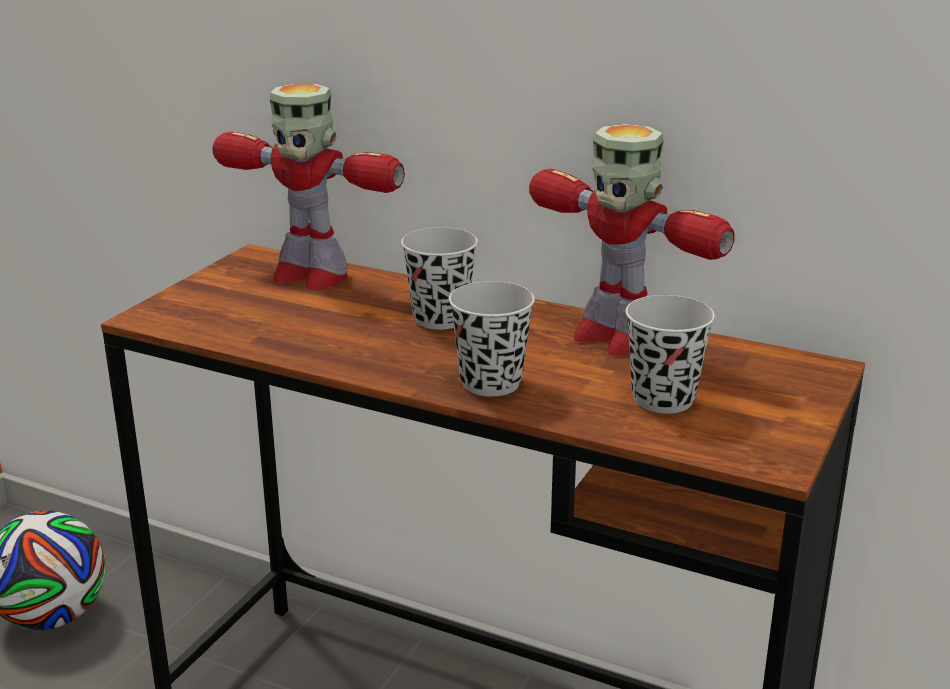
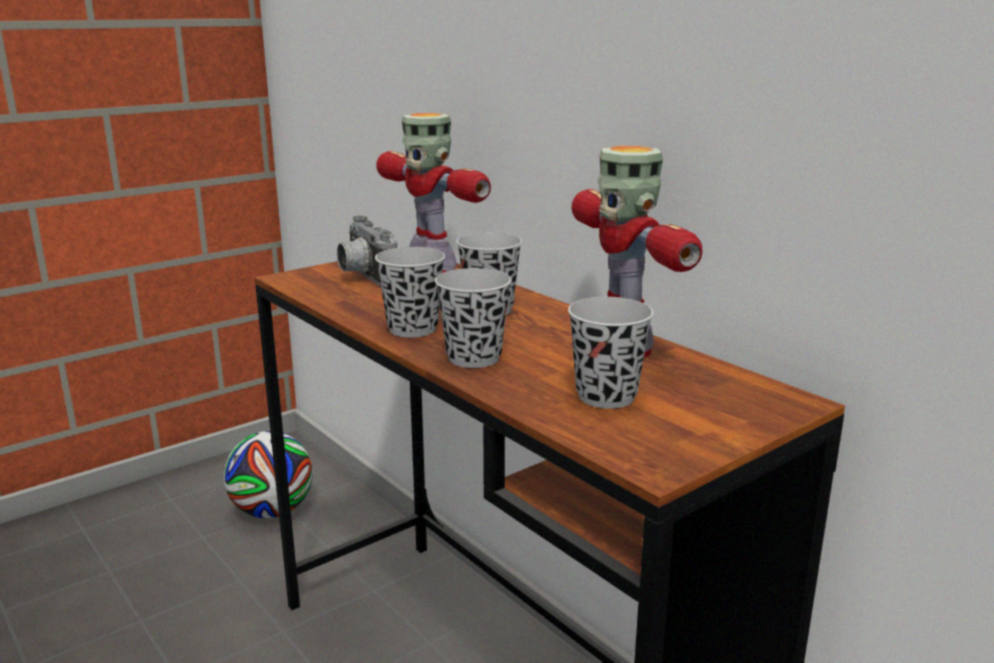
camera: 25 degrees right, 5 degrees down
none -> camera [337,216,397,286]
none -> black cup [375,247,445,337]

